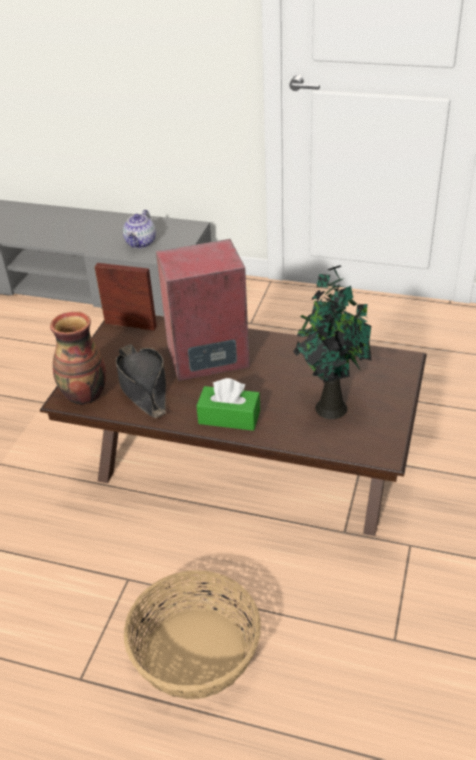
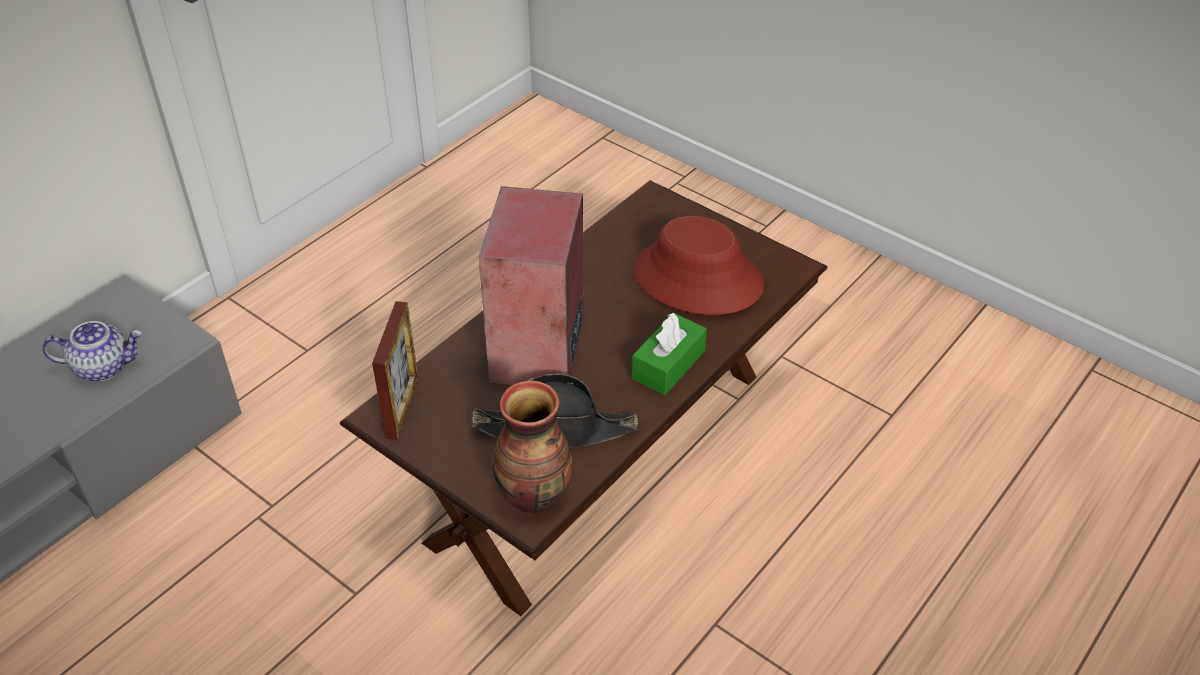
camera: 70 degrees left, 5 degrees up
picture frame [95,263,157,330] -> picture frame turned 150 degrees clockwise [372,301,419,440]
teapot [123,210,156,248] -> teapot turned 45 degrees counterclockwise [42,321,142,381]
basket [124,570,261,700] -> none
potted plant [293,265,372,419] -> red hat [633,216,764,315]

